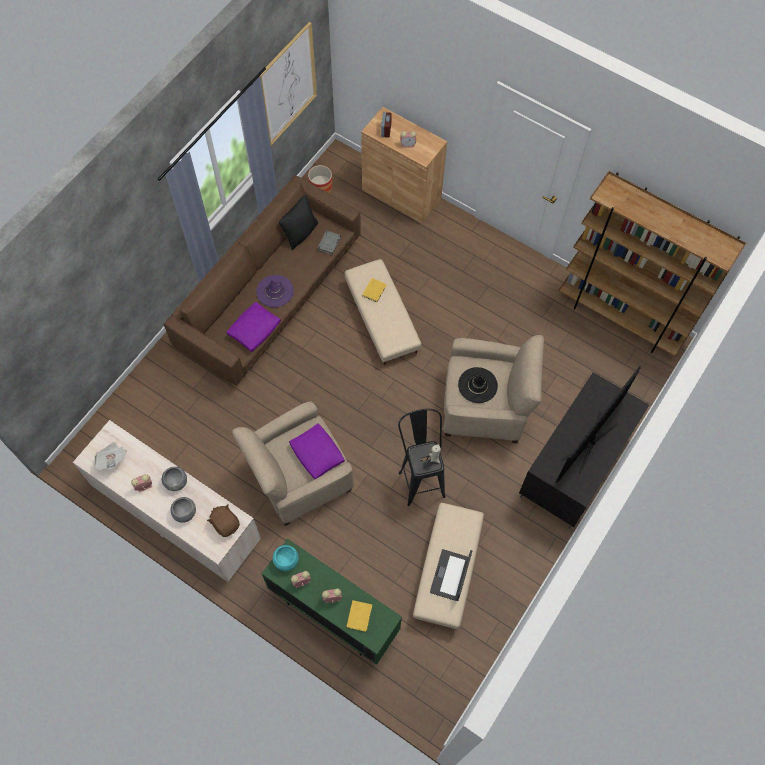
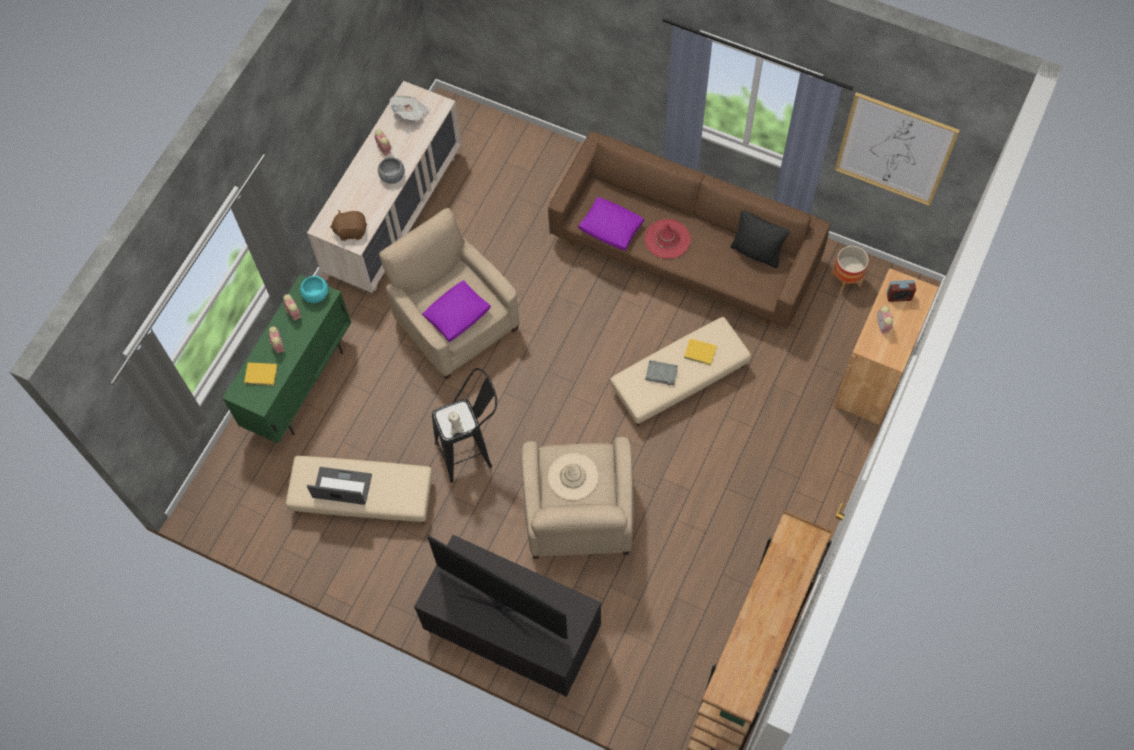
camera: 85 degrees right, 0 degrees up
grey bowl [171,497,196,523] -> none
brown plush toy [207,504,240,537] -> brown plush toy turned 135 degrees counterclockwise [330,209,367,241]
purple hat [256,275,294,307] -> red hat [645,219,691,259]
grey book [318,230,341,255] -> grey book moved to [645,360,678,385]
black hat [458,367,498,403] -> beige hat [548,453,598,500]

